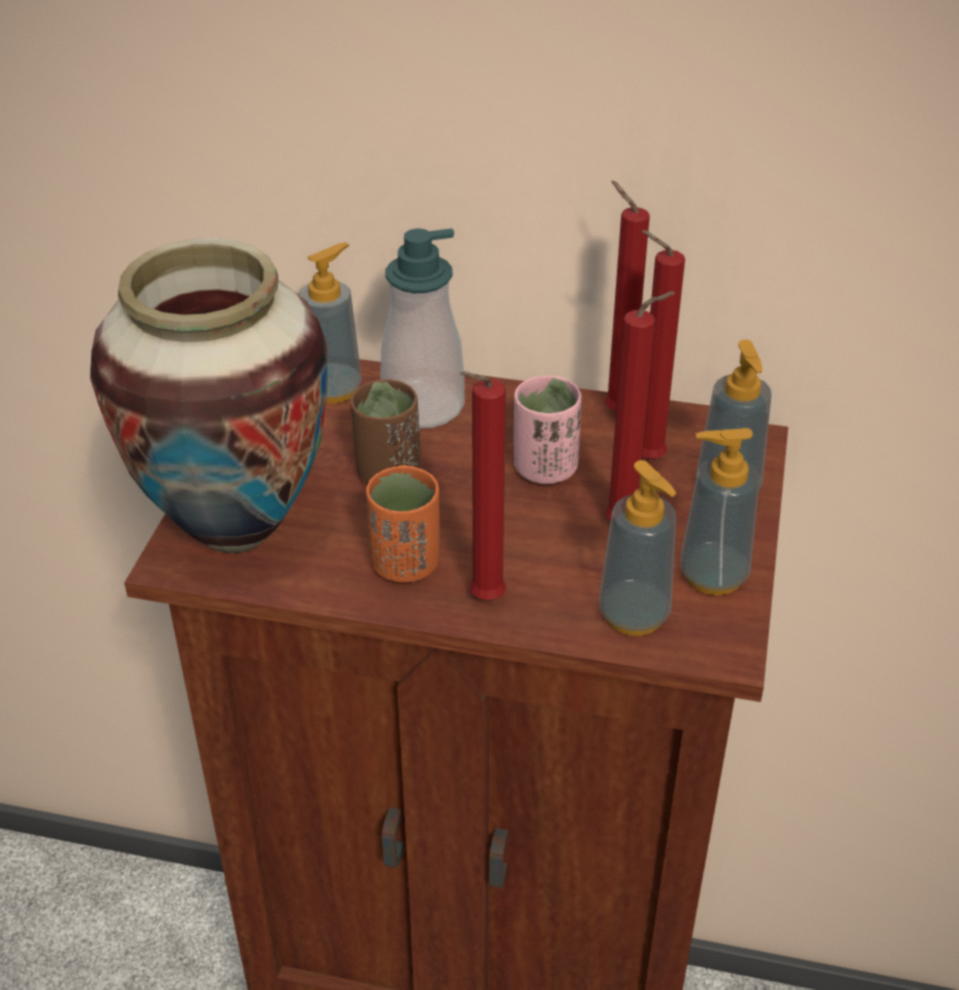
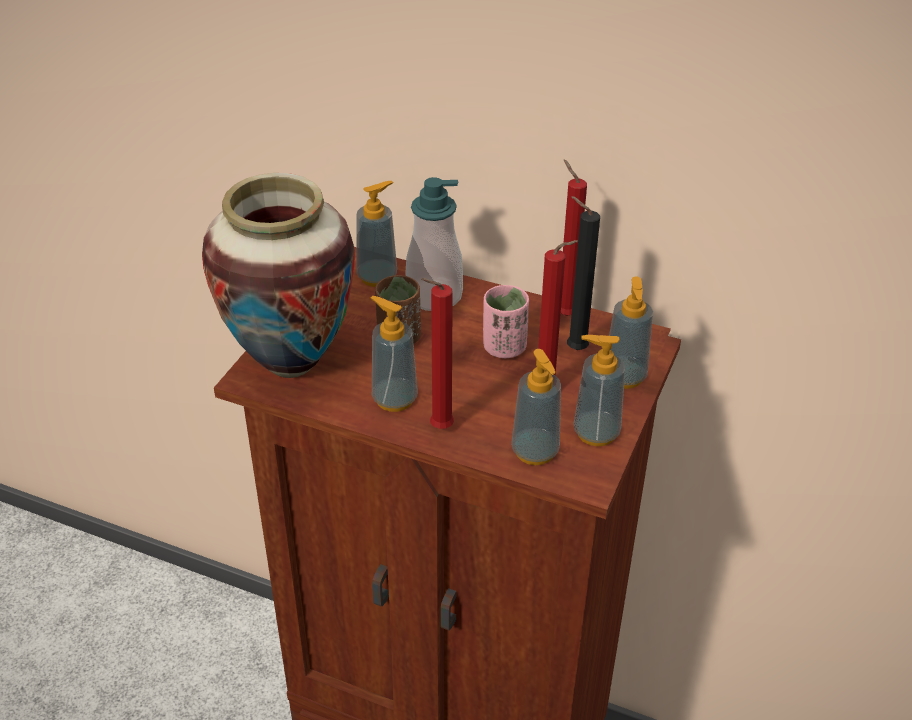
camera: 10 degrees right, 0 degrees up
orange cup [366,465,440,582] -> soap dispenser [370,296,418,412]
red candle [641,230,685,459] -> black candle [567,196,600,350]

